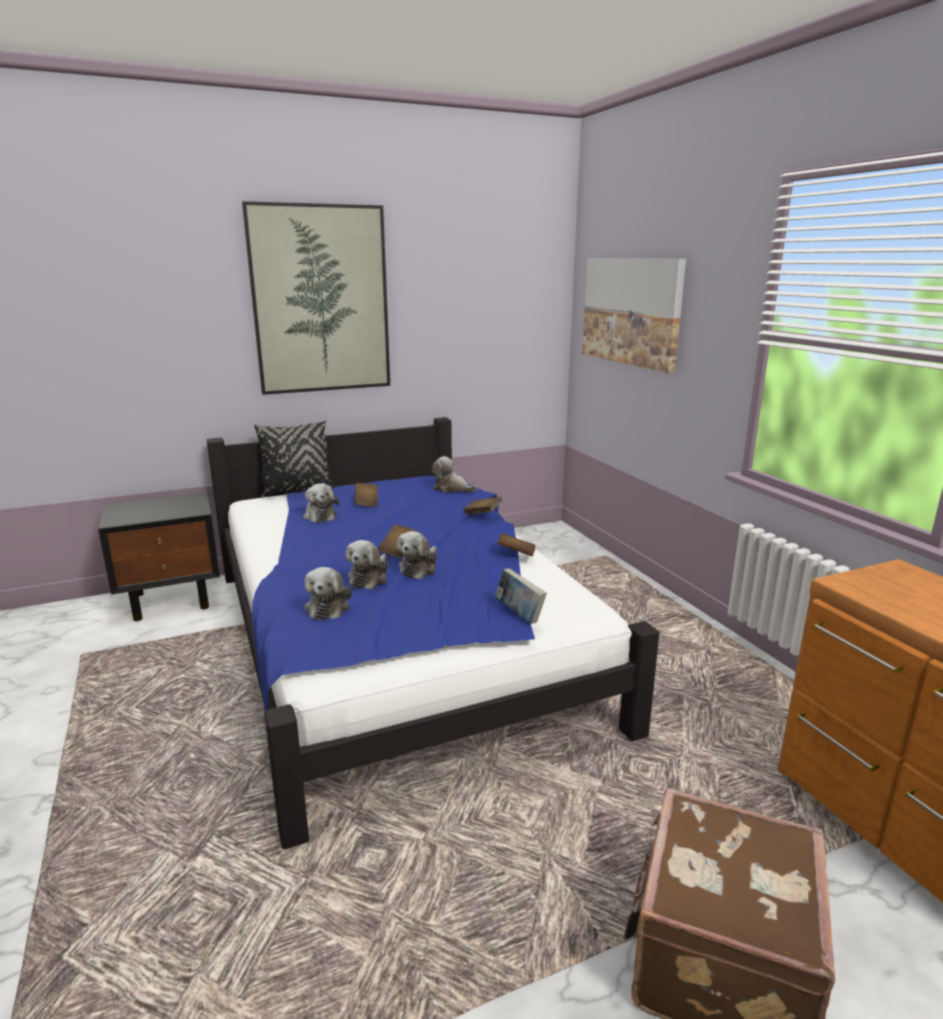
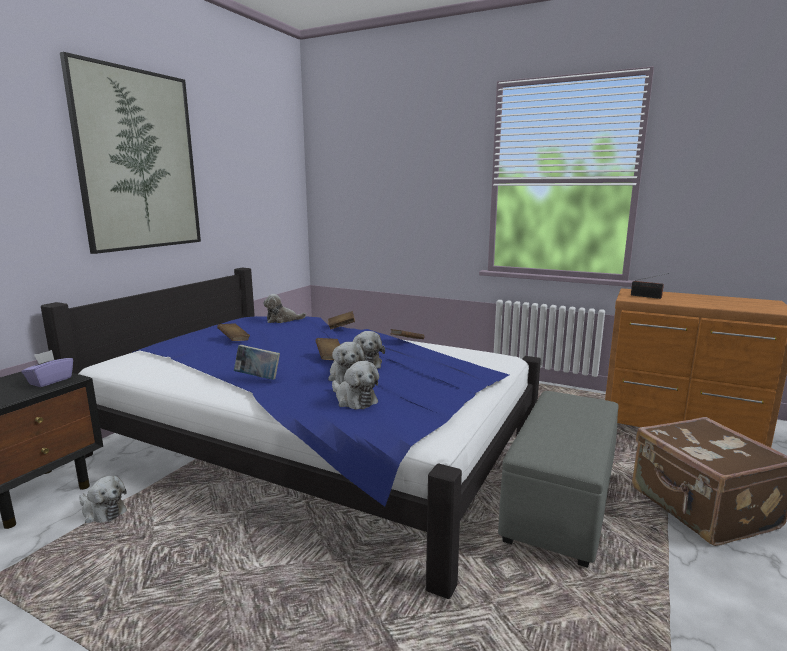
camera: 40 degrees left, 5 degrees down
black pillow [254,420,334,497] -> none
plush toy [303,483,339,522] -> plush toy moved to [79,476,127,523]
book [495,568,547,624] -> book moved to [234,345,280,380]
picture [582,259,686,373] -> none
none -> purple tissue box [22,350,73,387]
none -> grey ottoman [498,391,619,568]
none -> radio [631,273,669,299]

